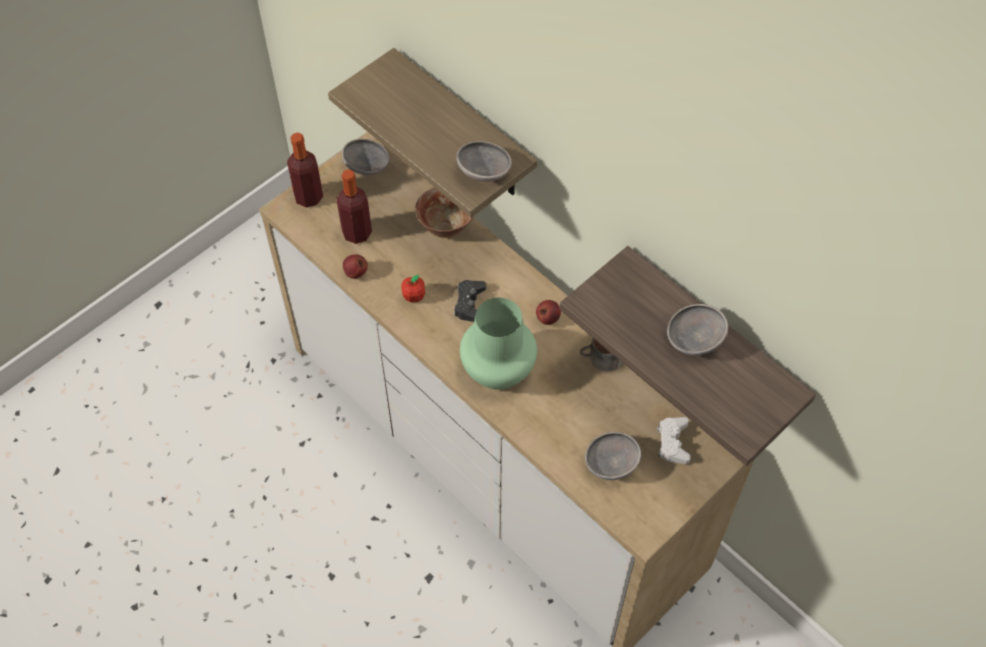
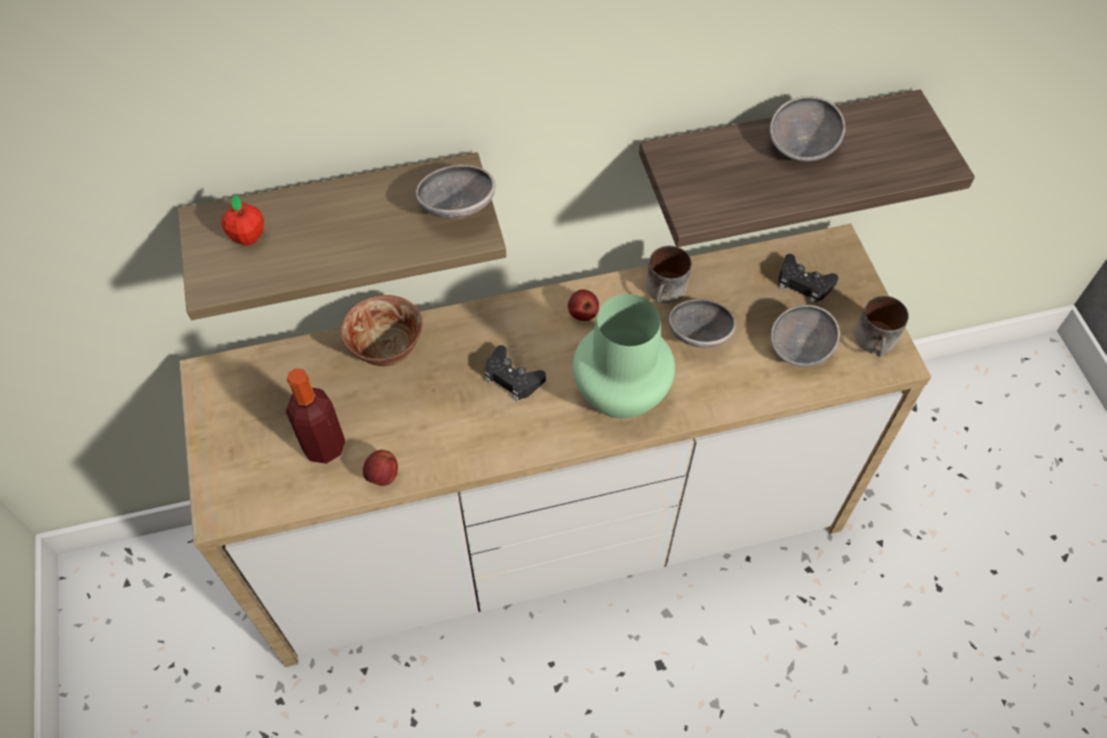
camera: 60 degrees left, 0 degrees up
bottle [287,133,323,208] -> none
grey bowl [342,139,390,175] -> grey bowl moved to [668,299,736,348]
apple [401,275,425,302] -> apple moved to [221,195,264,246]
white game controller [657,417,691,464] -> black game controller [778,254,839,304]
none -> mug [854,295,909,357]

